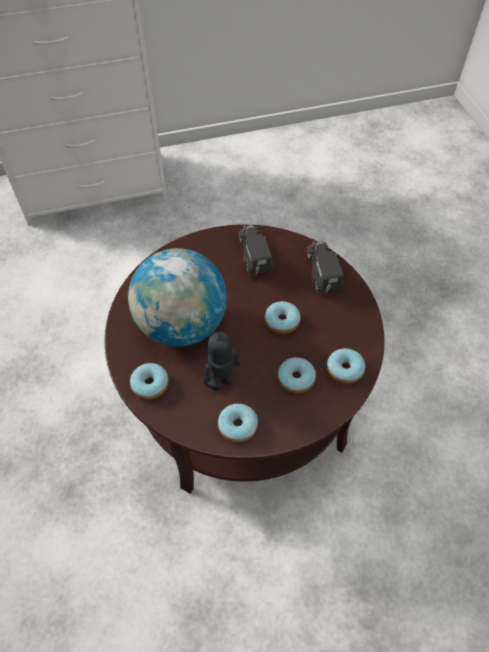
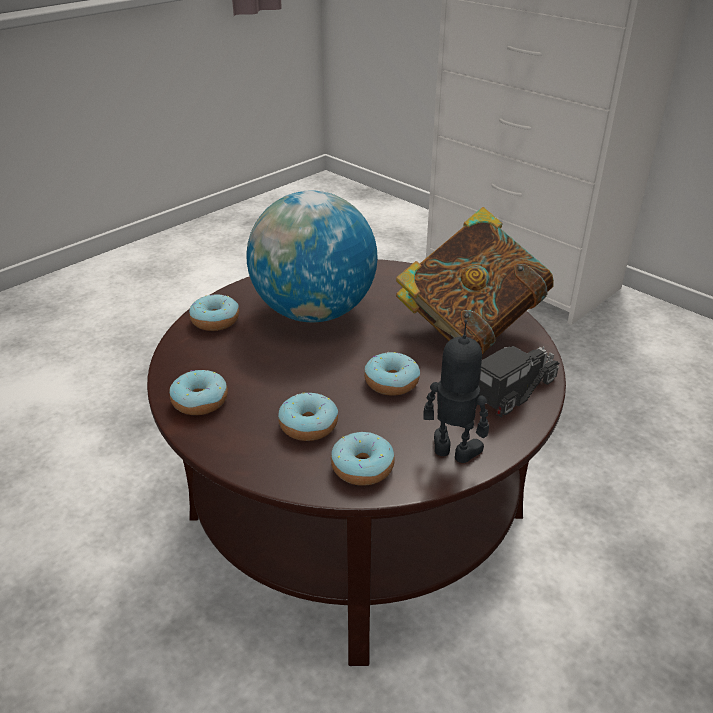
camera: 60 degrees right, 20 degrees down
toy robot [202,329,240,391] -> toy robot moved to [423,320,489,463]
toy truck [239,224,274,277] -> book [396,207,554,354]

